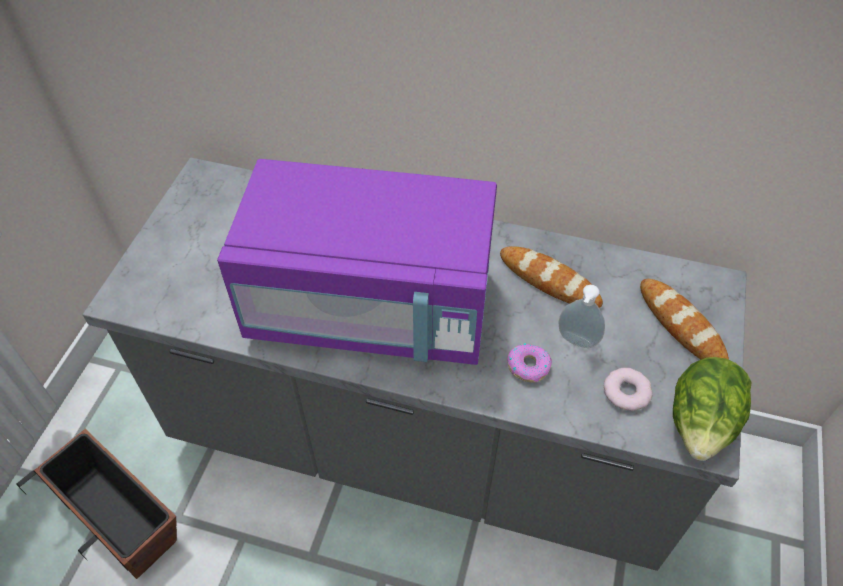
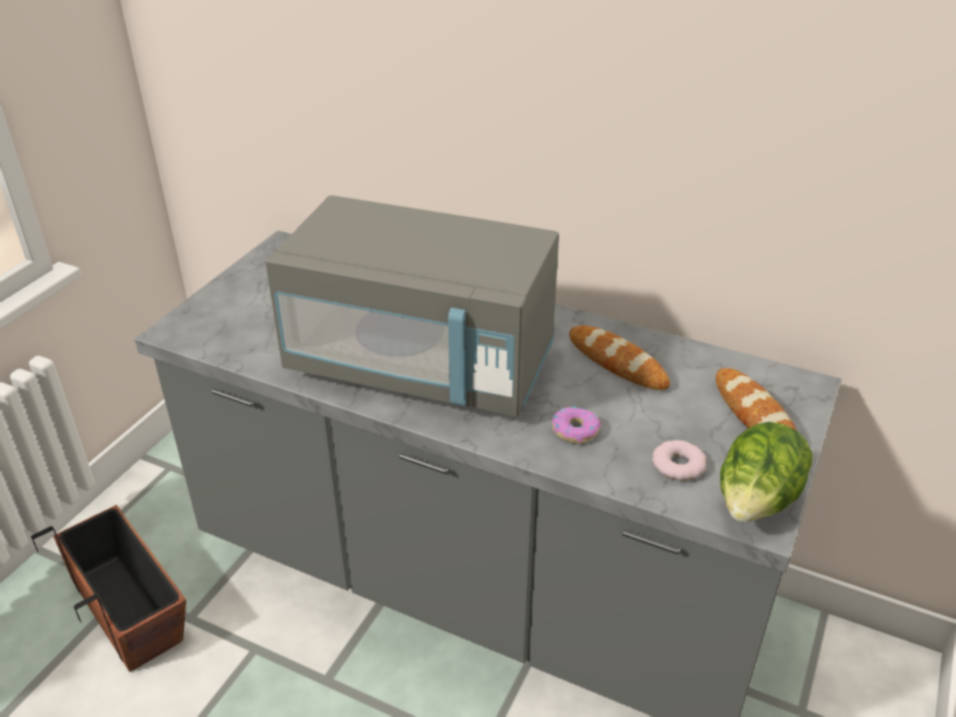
camera: 10 degrees right, 15 degrees down
purple microwave [217,159,497,365] -> grey microwave [265,195,559,416]
soap dispenser [558,285,605,348] -> none

